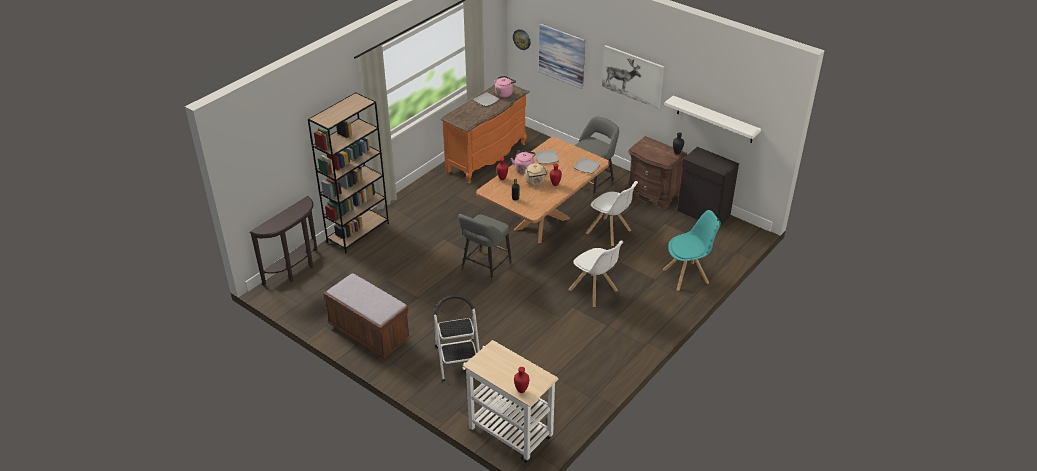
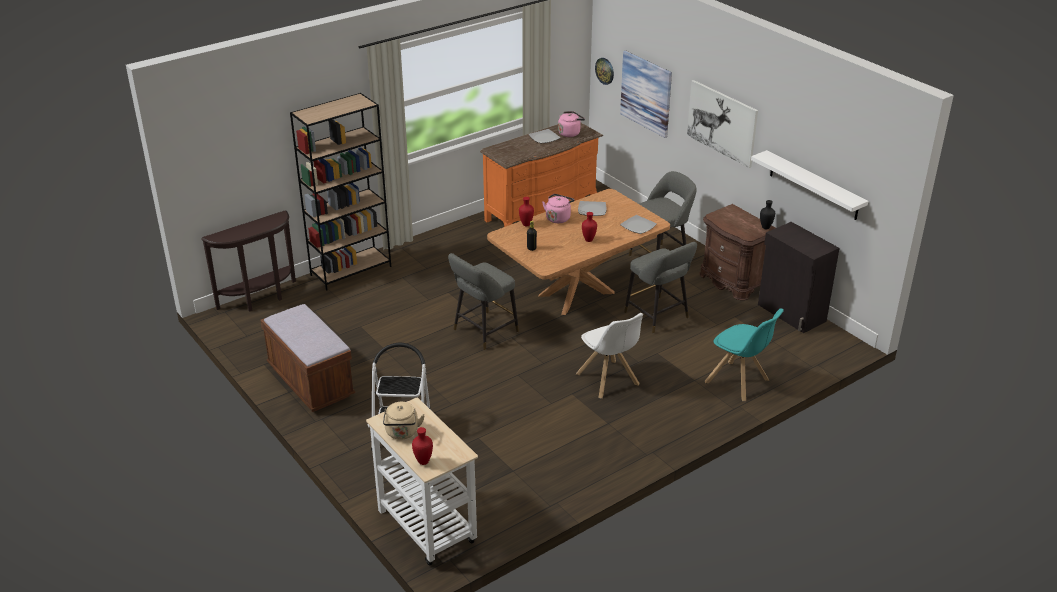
camera: 15 degrees right, 5 degrees down
beige kettle [525,163,549,186] -> beige kettle moved to [383,402,425,440]
white chair [586,181,638,246] -> grey stool [624,242,697,334]
turquoise chair [663,210,721,291] -> turquoise chair turned 45 degrees clockwise [705,309,784,401]

